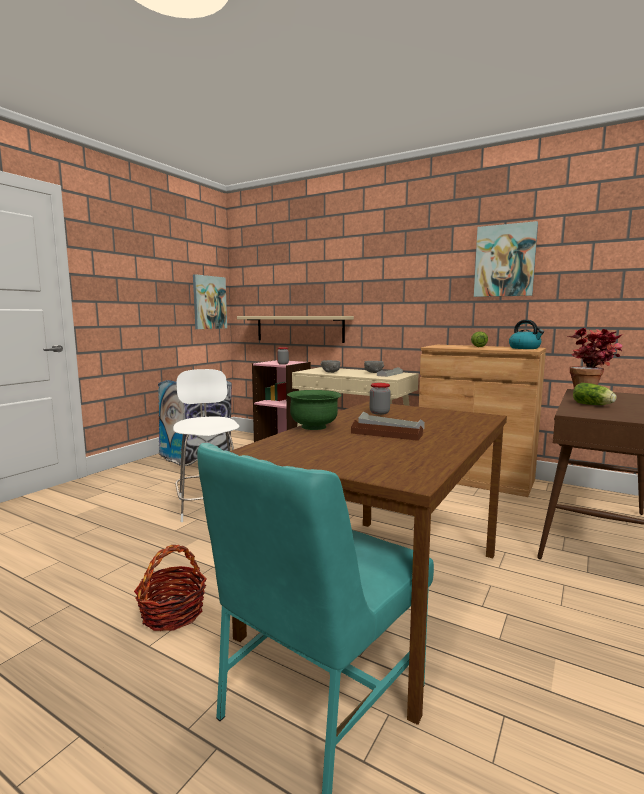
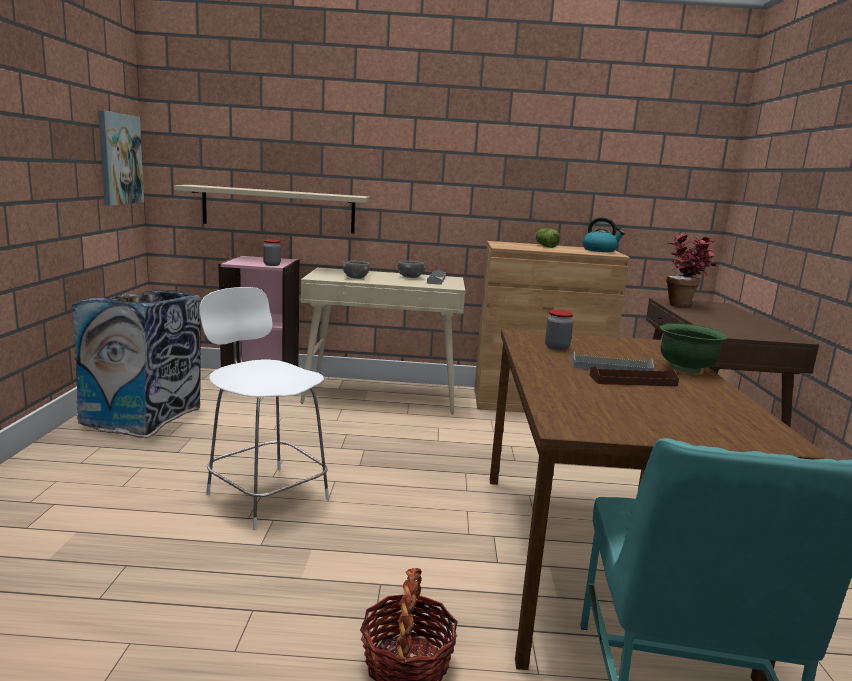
camera: 30 degrees left, 5 degrees up
green bowl [287,390,342,430] -> green bowl moved to [660,323,728,373]
picture [474,221,538,297] -> none
lettuce [573,383,617,405] -> none

